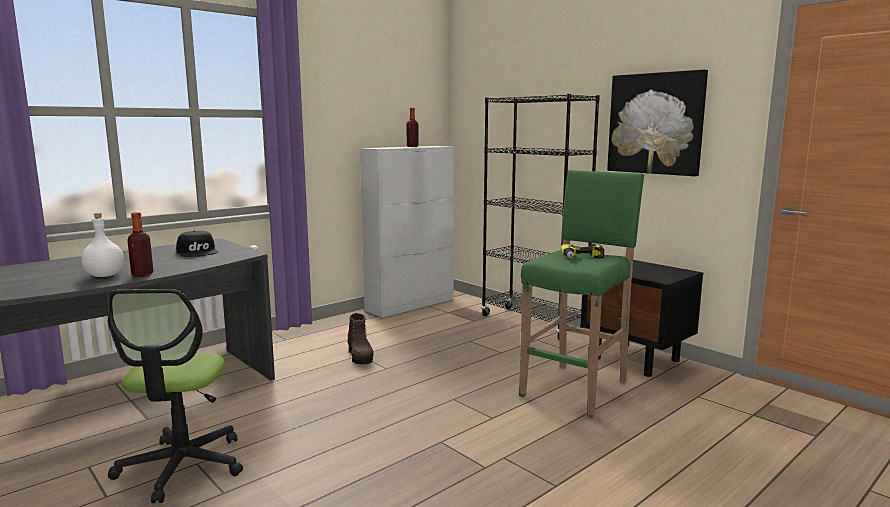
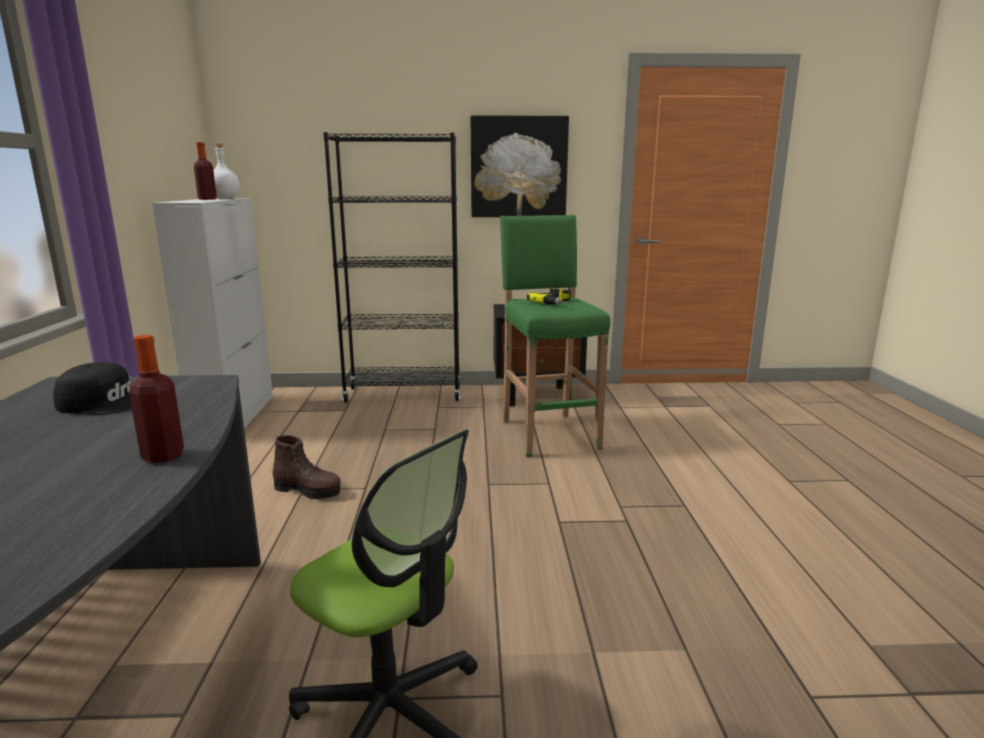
camera: 50 degrees left, 5 degrees up
white bottle [81,213,124,277] -> white bottle moved to [213,144,240,198]

